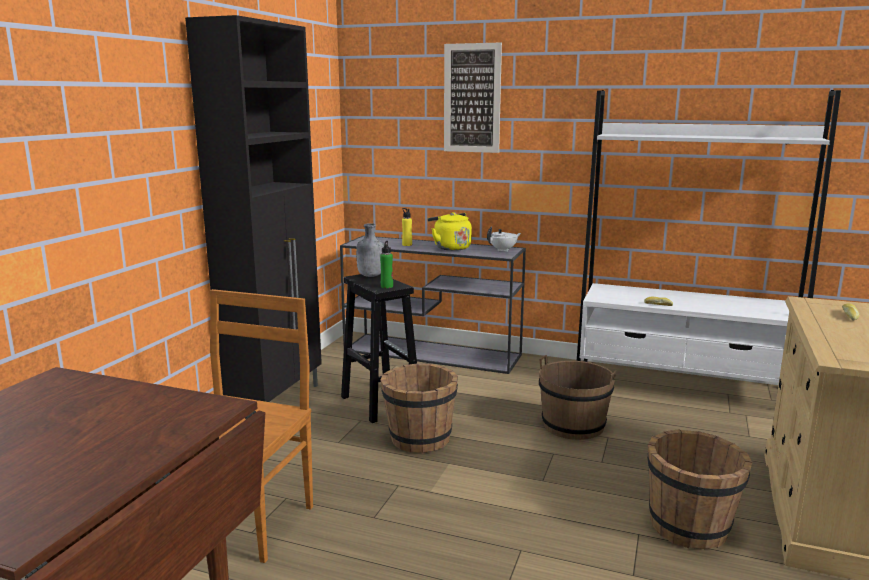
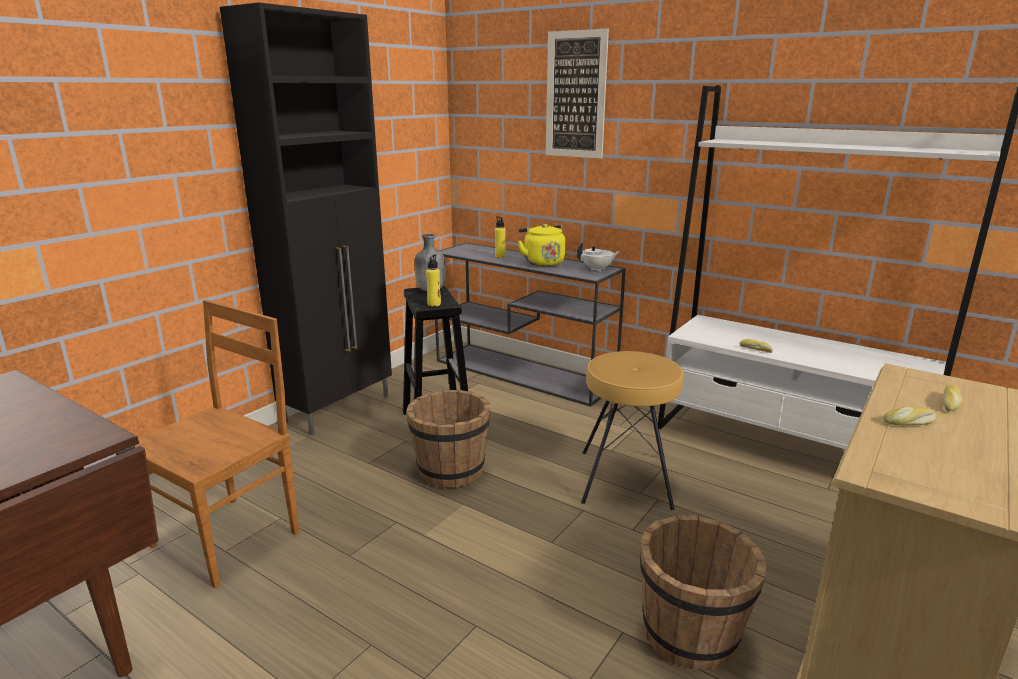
camera: 15 degrees right, 5 degrees up
green bottle [380,241,393,288] -> yellow bottle [426,255,441,306]
brown bucket [539,355,617,440] -> brown stool [581,351,683,510]
none -> bread [883,407,937,426]

